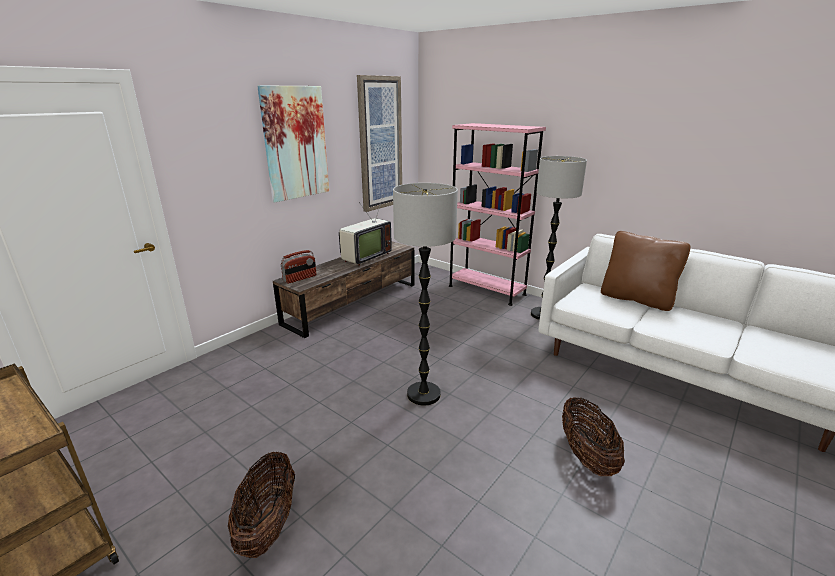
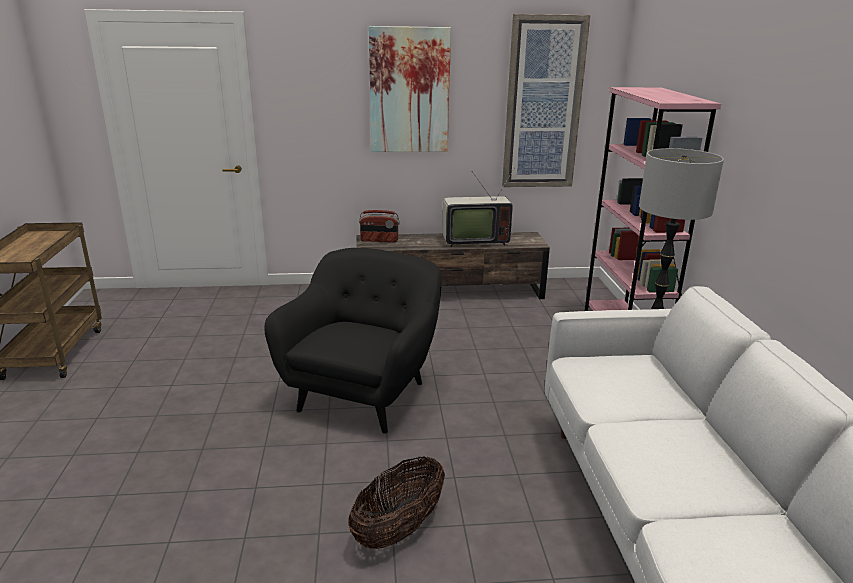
camera: 45 degrees right, 0 degrees up
basket [228,451,295,558] -> none
floor lamp [393,183,458,406] -> black armchair [264,248,442,434]
brown pillow [601,231,690,311] -> none

